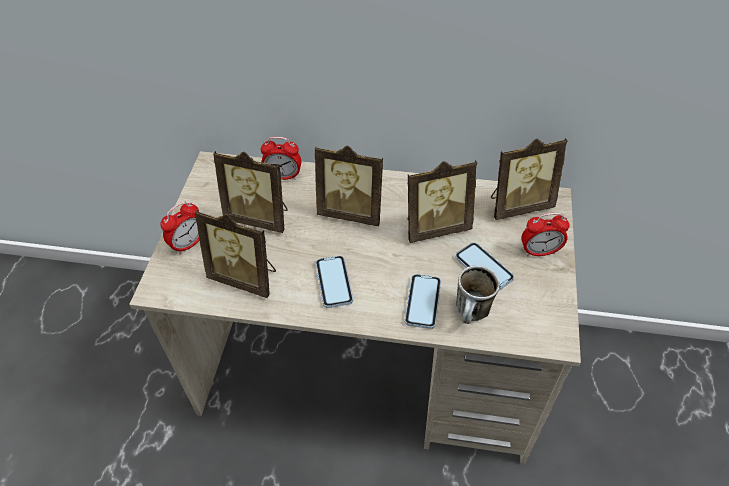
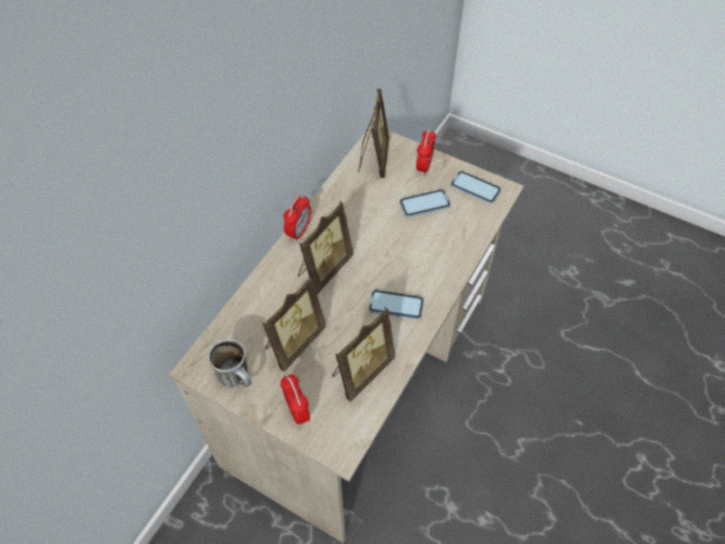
camera: 70 degrees left, 5 degrees up
alarm clock [260,137,301,180] -> alarm clock moved to [284,194,311,242]
phone [404,274,441,329] -> phone moved to [451,171,501,204]
picture frame [408,160,477,243] -> none
mug [456,265,500,324] -> mug moved to [208,339,252,387]

